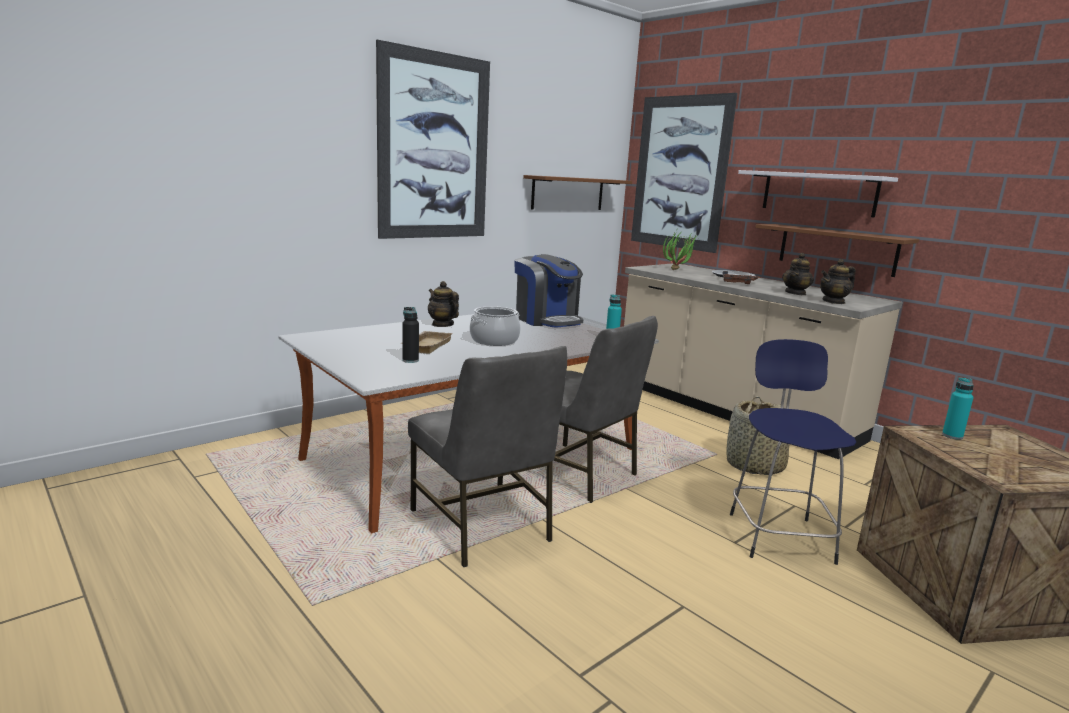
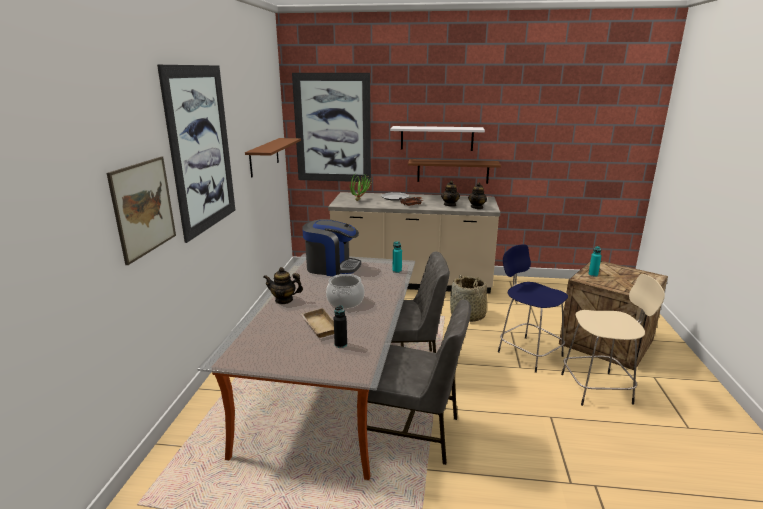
camera: 40 degrees left, 5 degrees up
none -> picture [107,157,176,265]
none -> beige stool [561,274,665,406]

